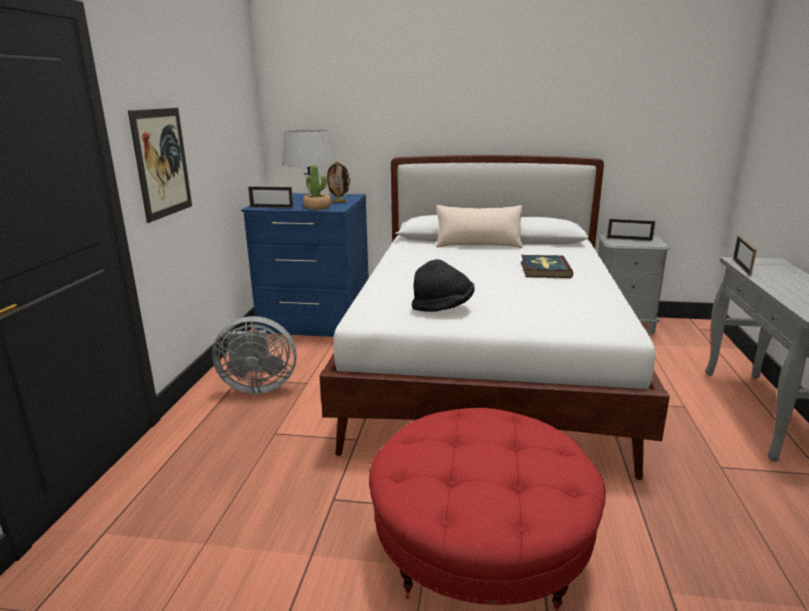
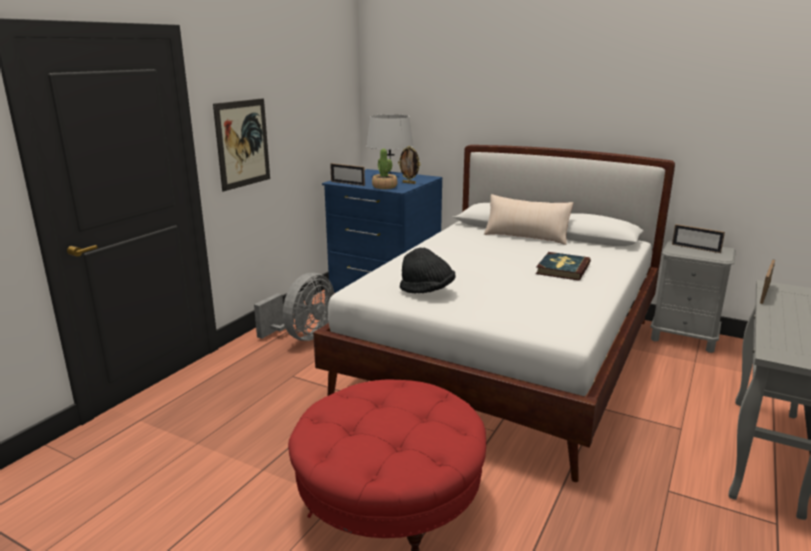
camera: 20 degrees right, 0 degrees up
grey fan [212,316,297,394] -> grey fan turned 75 degrees counterclockwise [254,273,334,341]

